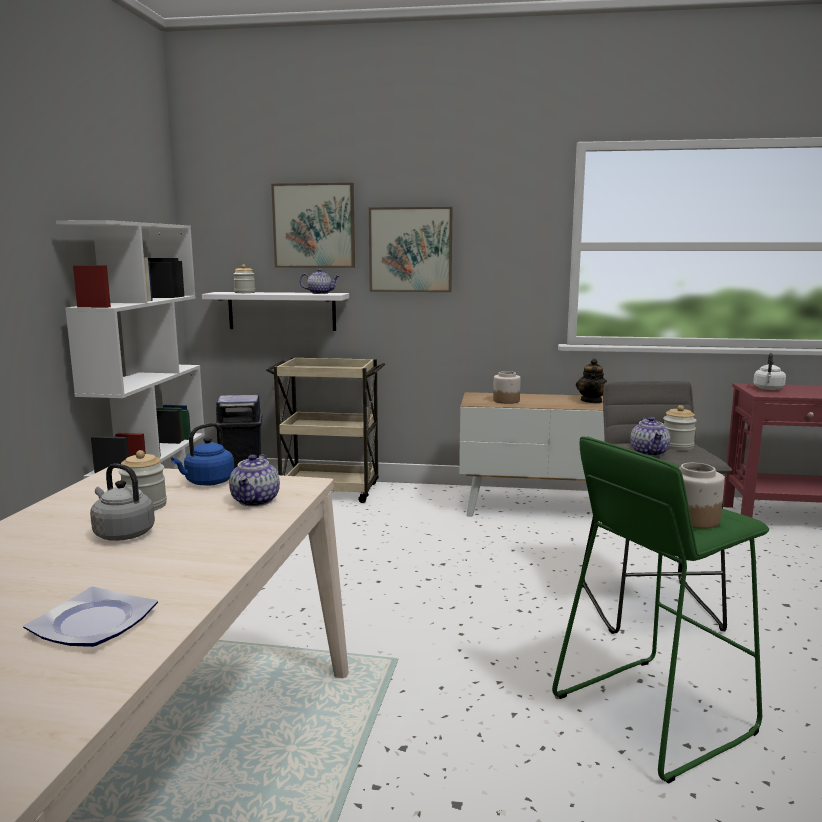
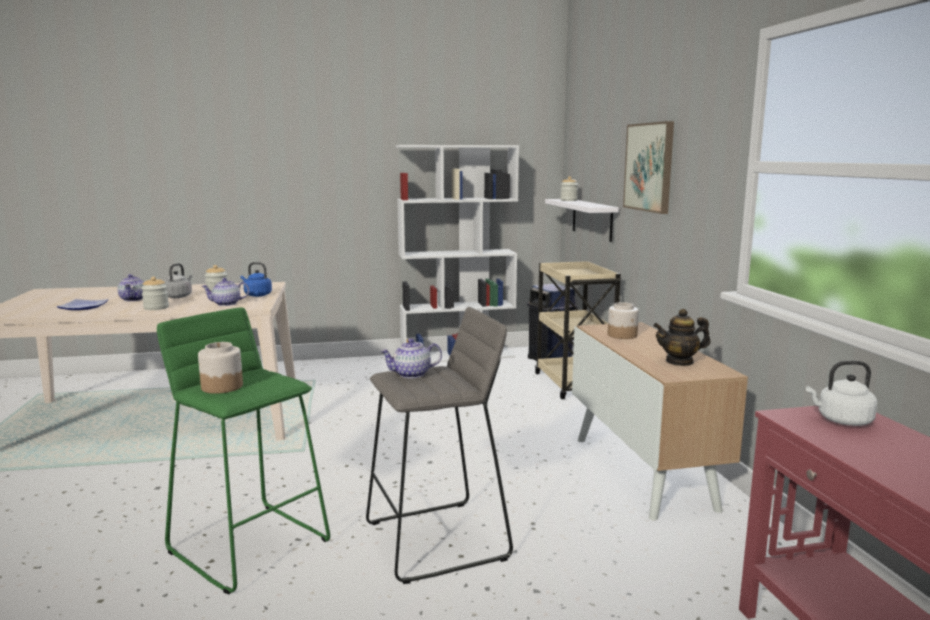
camera: 70 degrees right, 0 degrees up
picture [271,183,355,268] -> none
teapot [300,269,339,294] -> teapot moved to [118,274,144,301]
jar [663,405,697,450] -> jar moved to [141,276,169,310]

